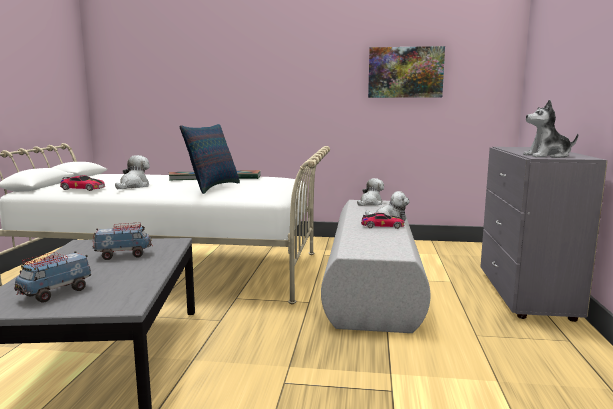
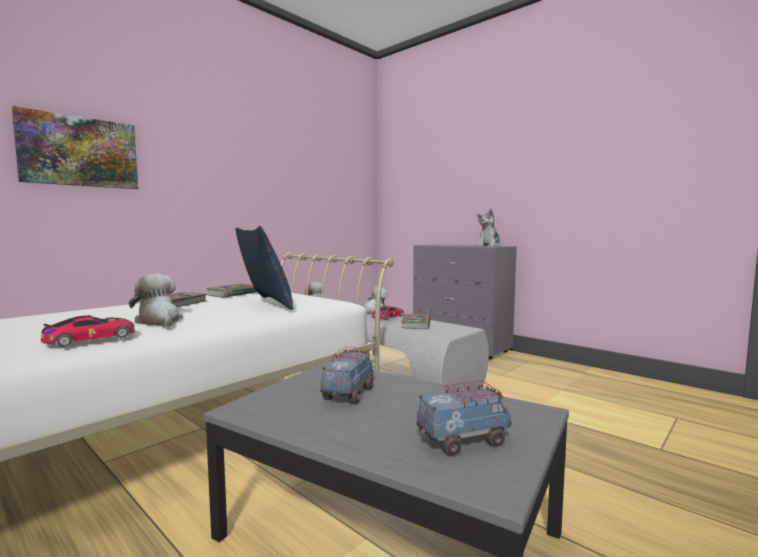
camera: 55 degrees left, 5 degrees down
toy truck [14,251,91,303] -> toy truck turned 90 degrees counterclockwise [417,381,512,456]
picture [368,46,445,98] -> picture moved to [12,106,138,189]
none -> book [401,314,431,329]

